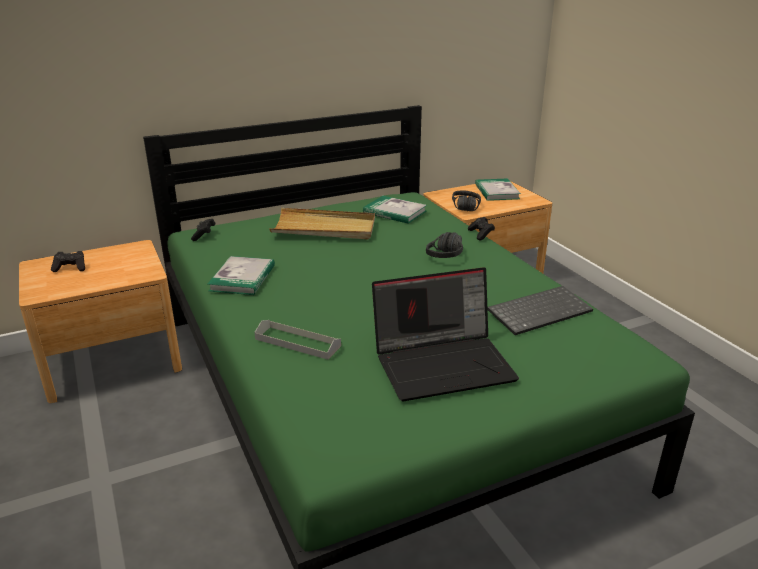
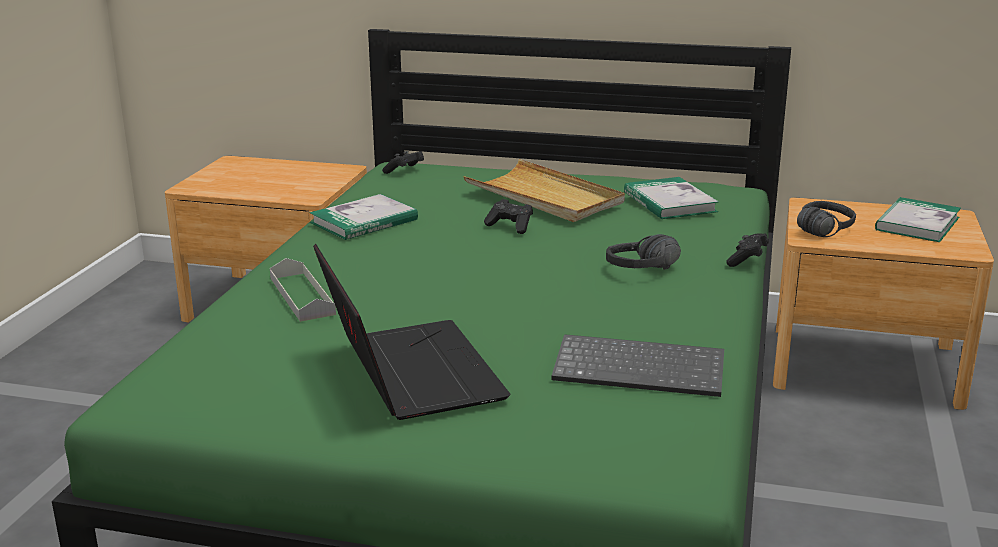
camera: 40 degrees right, 5 degrees down
black game controller [51,251,85,272] -> black game controller moved to [484,199,533,234]
laptop [372,267,519,401] -> laptop turned 135 degrees counterclockwise [313,244,511,420]

